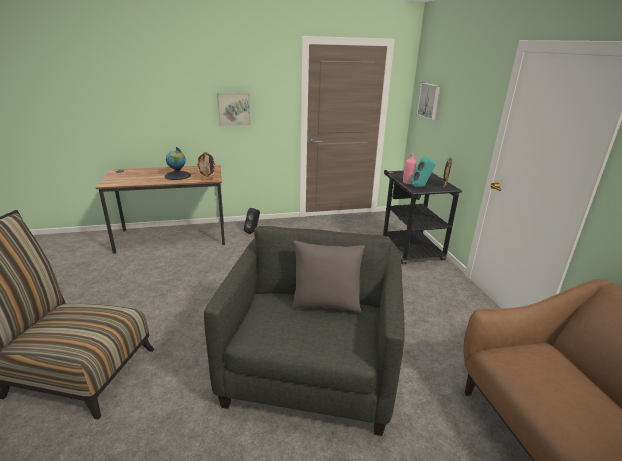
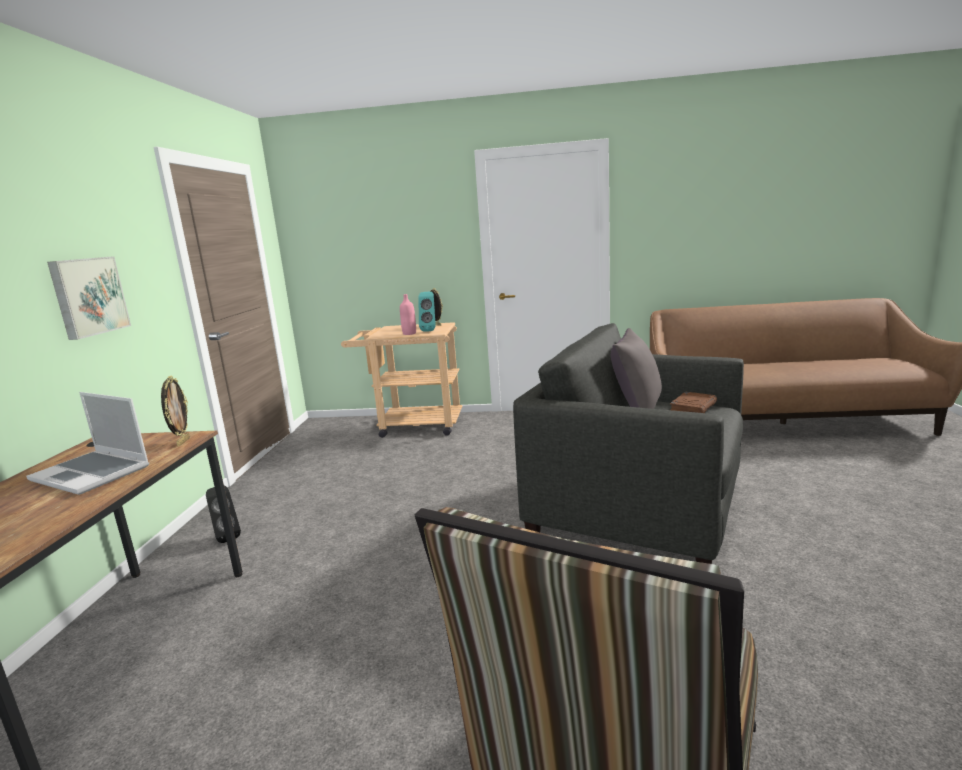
camera: 70 degrees left, 10 degrees down
globe [164,147,191,180] -> laptop [26,392,149,495]
black cart [383,170,462,264] -> beige cart [341,322,462,438]
picture [417,83,440,120] -> none
none -> brown book [670,392,717,413]

